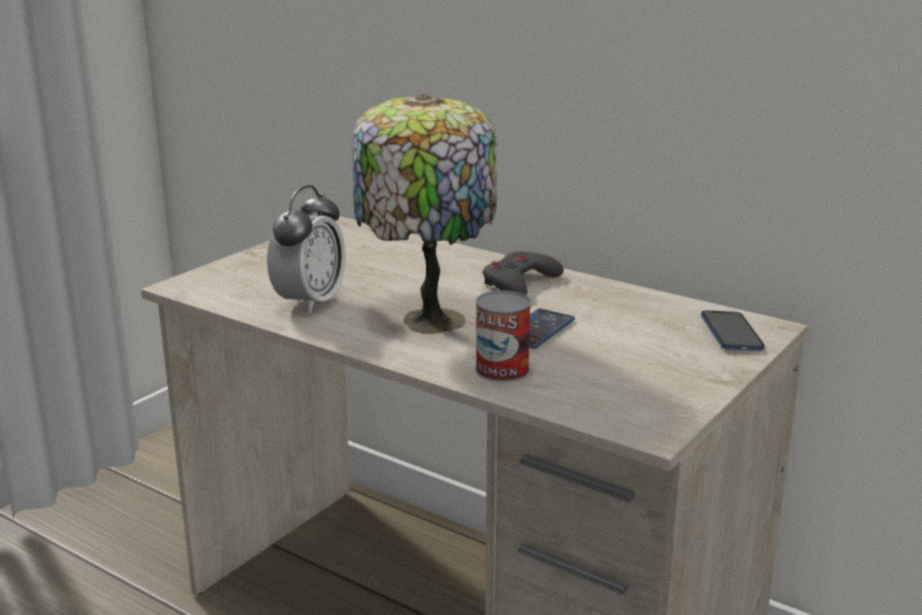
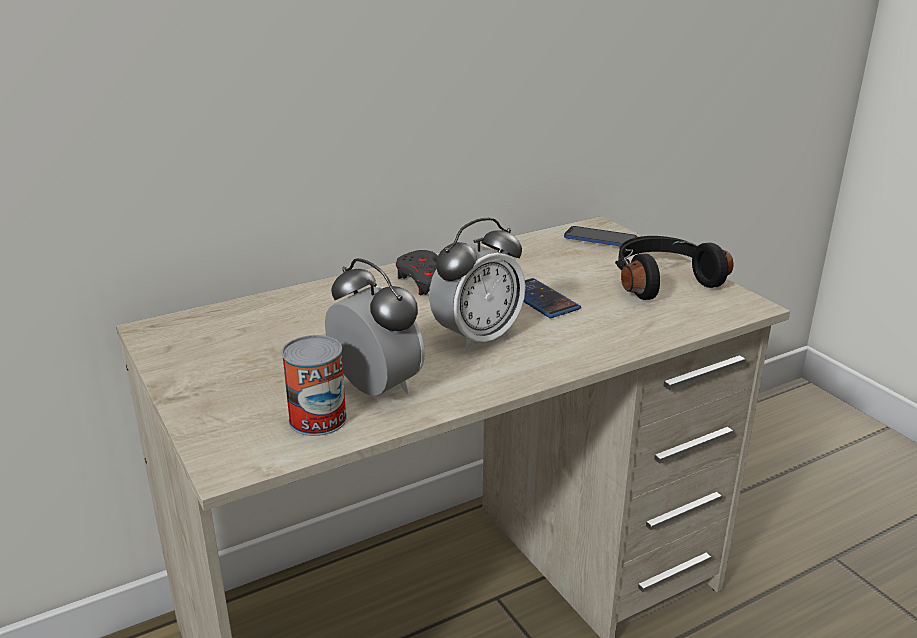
camera: 65 degrees left, 5 degrees up
table lamp [352,94,497,334] -> alarm clock [429,218,526,352]
can [475,290,531,382] -> can moved to [281,335,347,436]
none -> black headphones [615,236,734,300]

